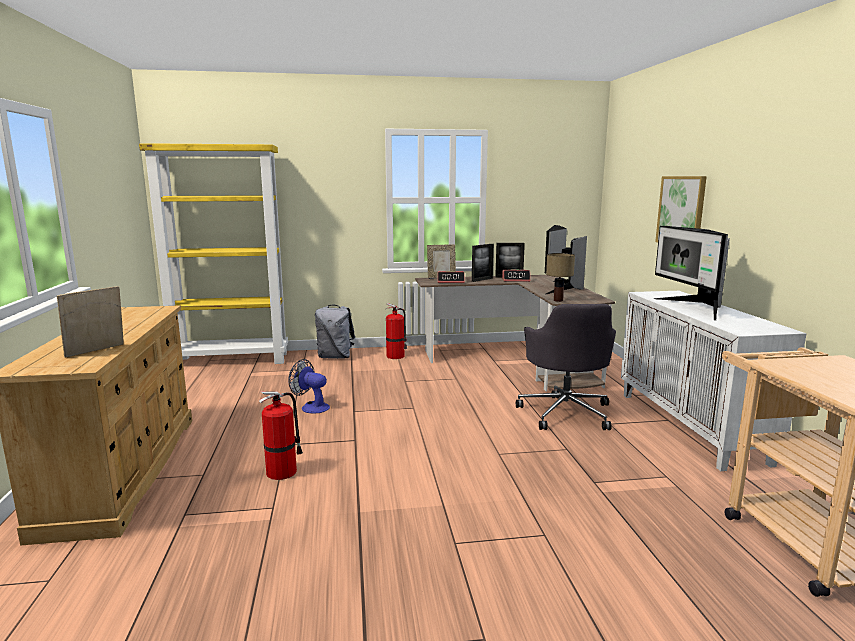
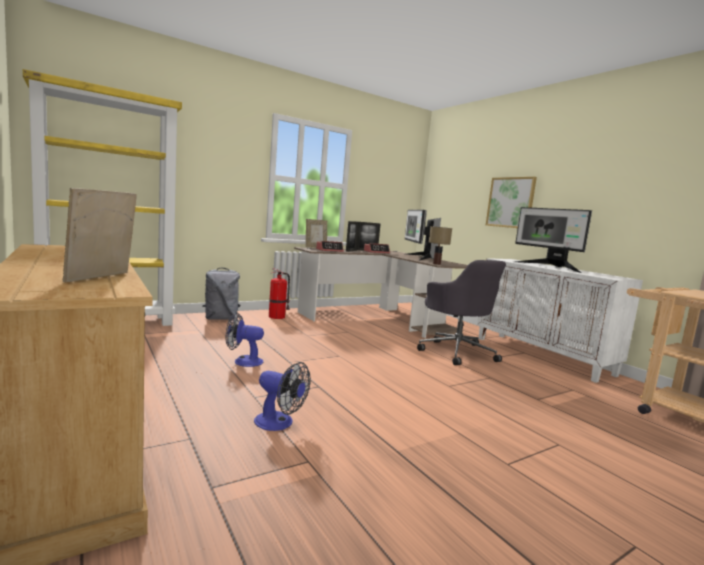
camera: 25 degrees left, 5 degrees down
fire extinguisher [259,391,303,480] -> fan [254,362,311,431]

